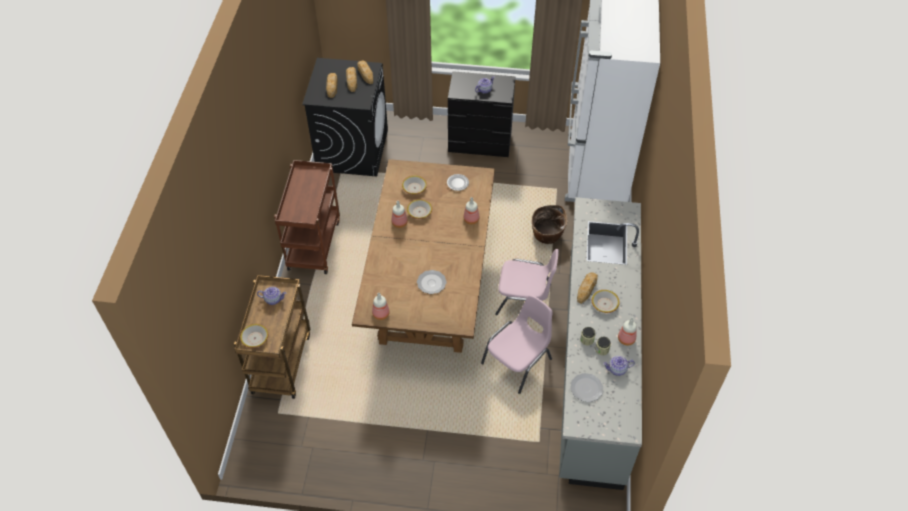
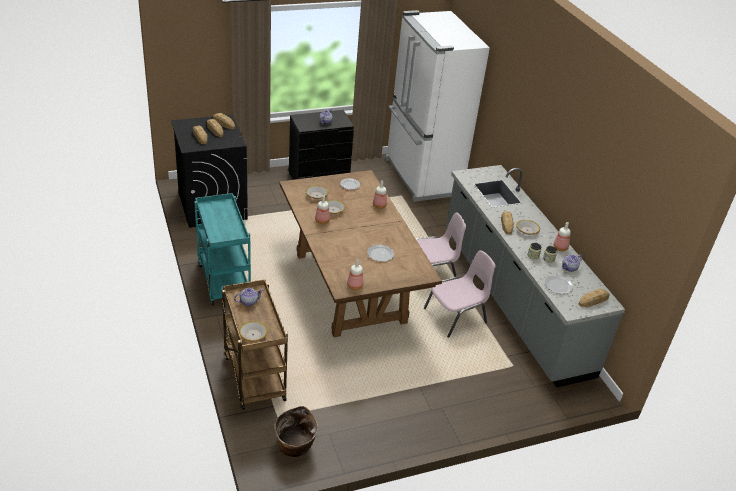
camera: 30 degrees left, 15 degrees down
brown cart [274,160,340,274] -> turquoise cart [194,193,251,306]
pink chair [481,295,553,394] -> pink chair turned 45 degrees clockwise [424,250,496,337]
basket [532,205,568,244] -> basket moved to [275,406,318,457]
none -> bread [578,289,610,307]

